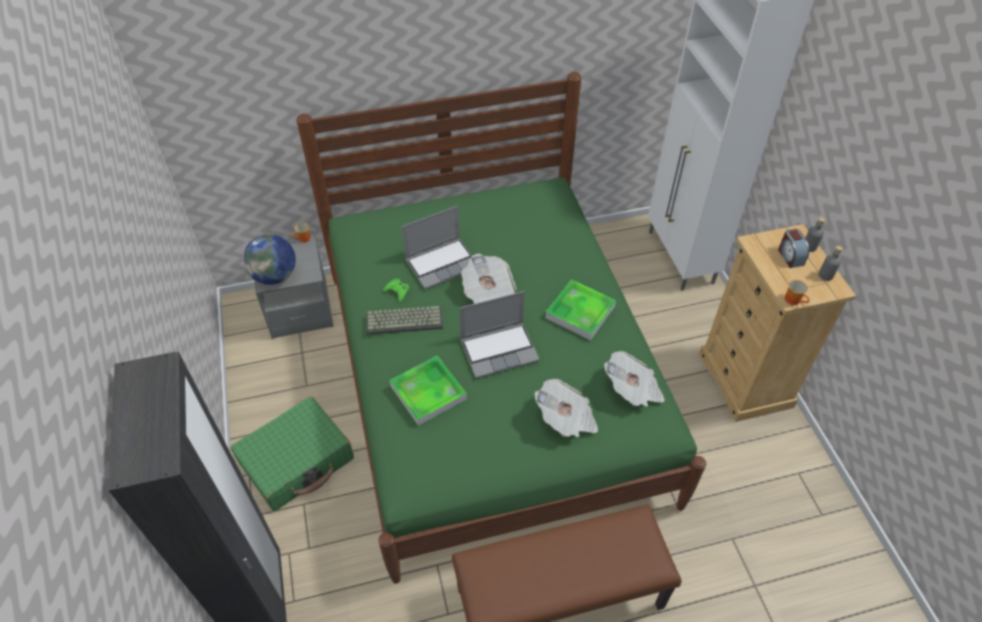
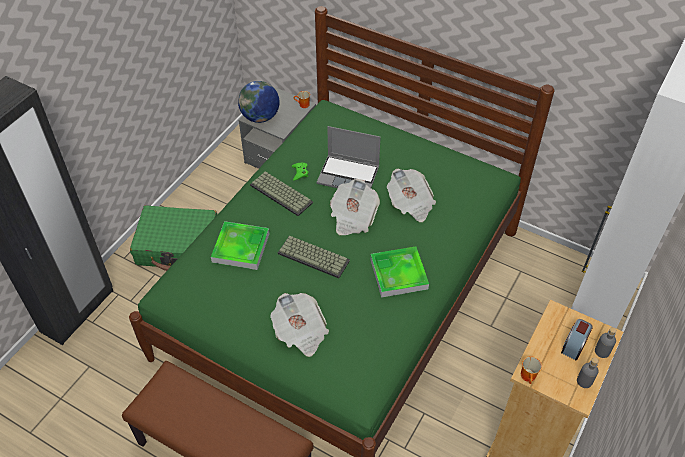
camera: 45 degrees right, 0 degrees up
laptop [459,291,540,379] -> keyboard [278,236,350,278]
newspaper [604,351,665,407] -> newspaper moved to [387,168,436,222]

